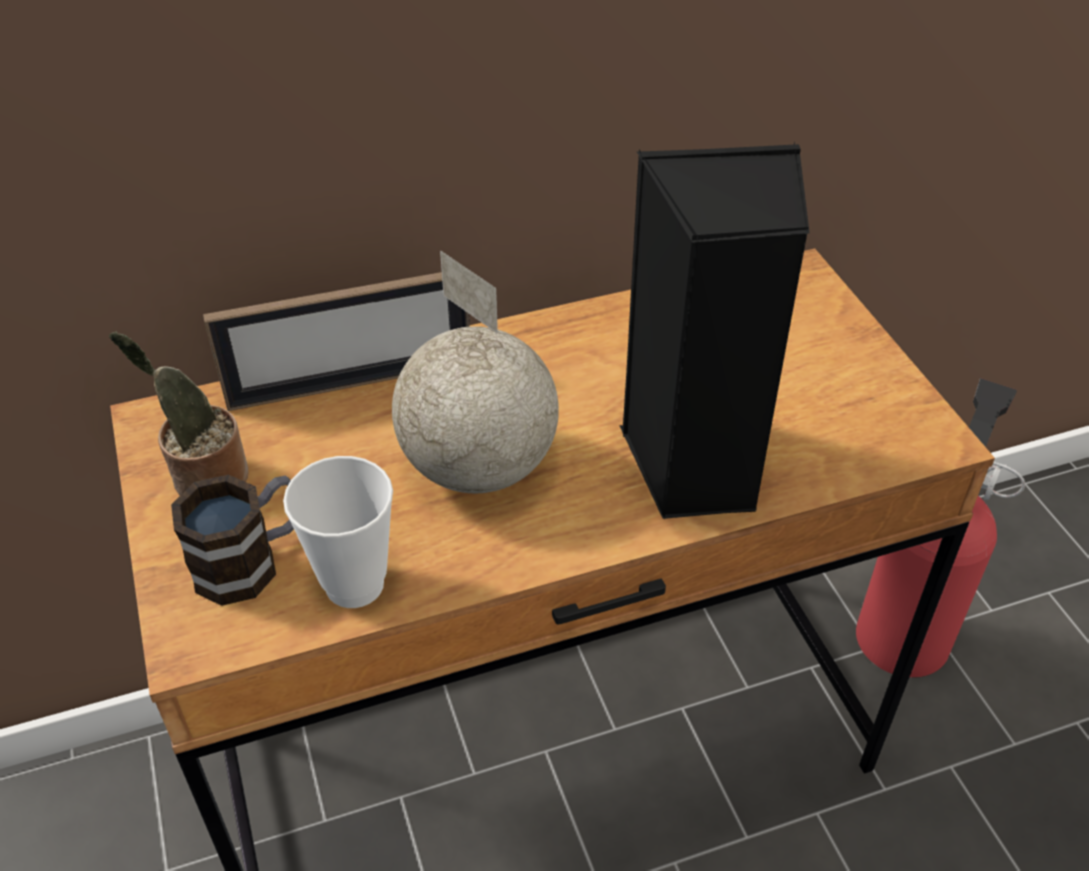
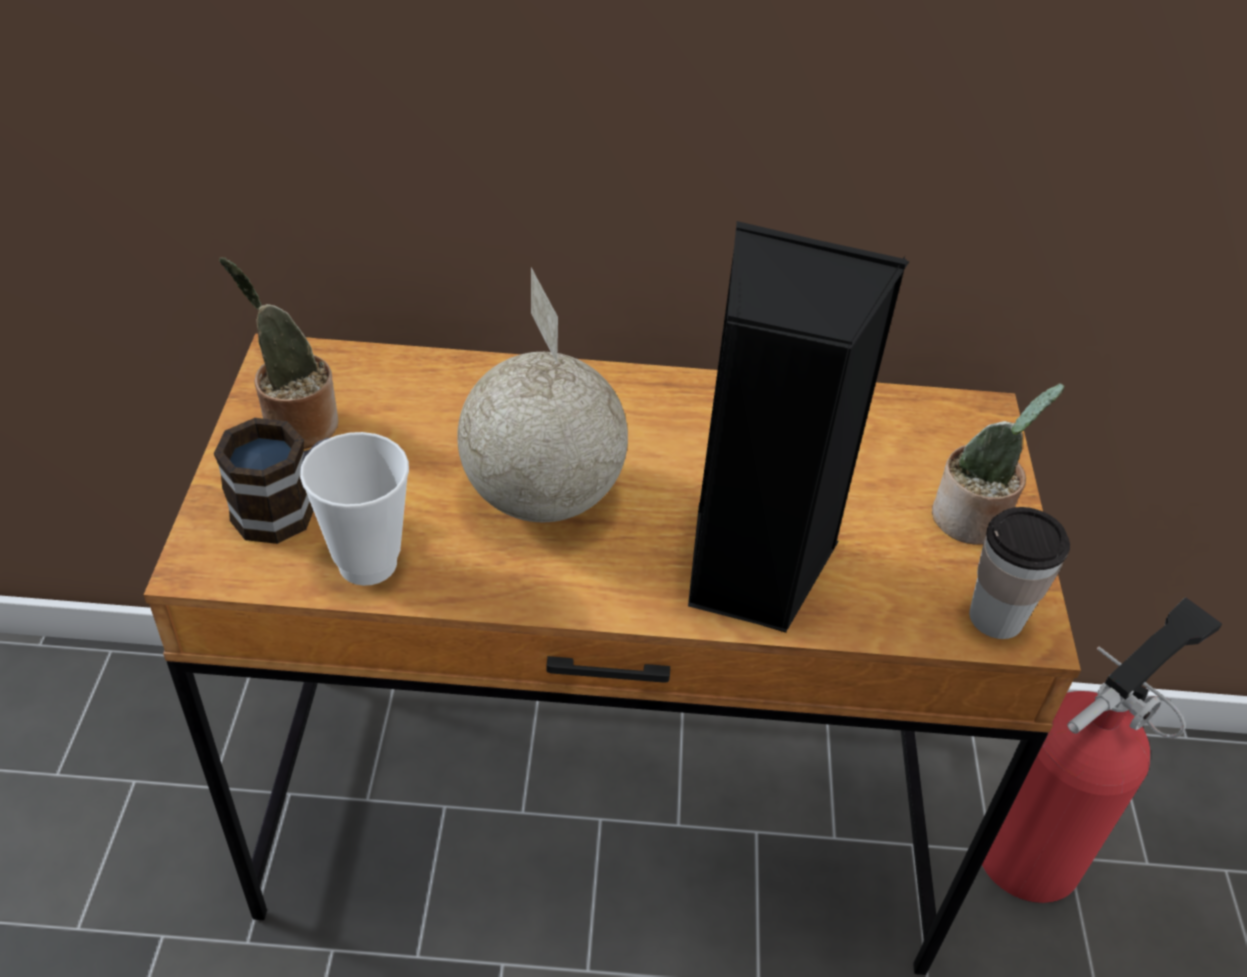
camera: 20 degrees right, 0 degrees up
picture frame [203,272,470,411] -> none
none -> potted plant [932,383,1065,545]
none -> cup [969,507,1070,639]

